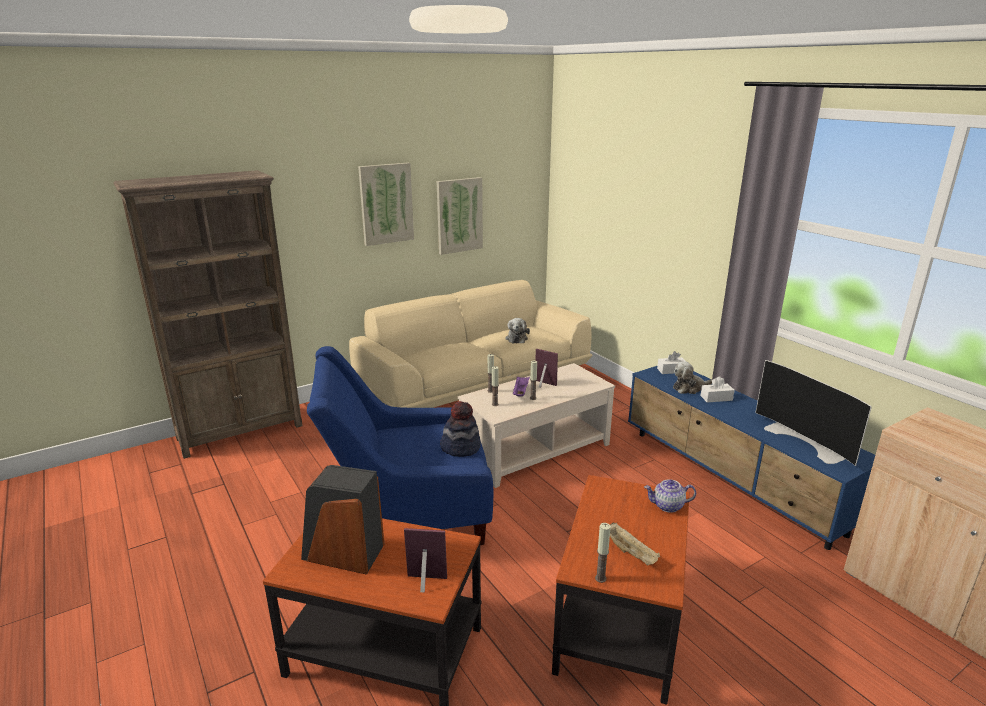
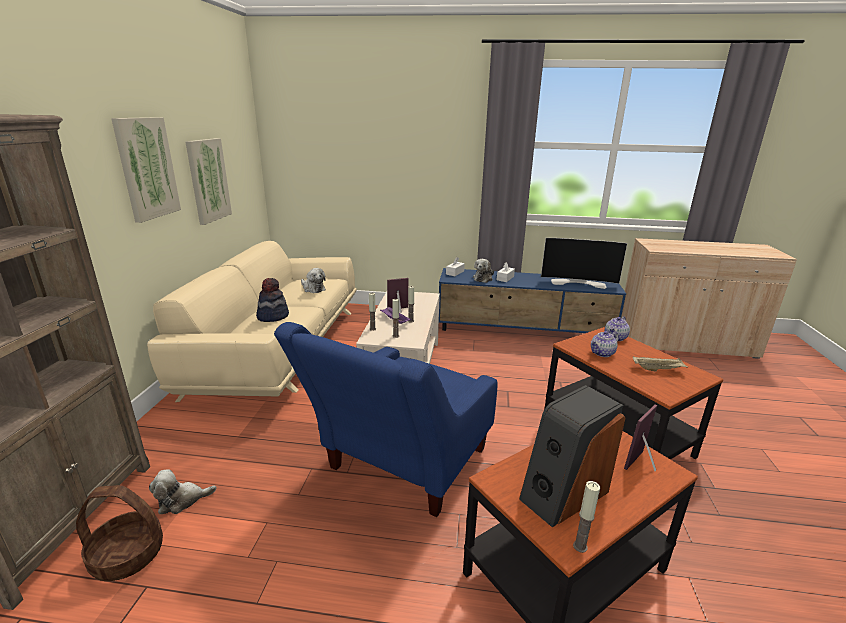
camera: 50 degrees left, 0 degrees up
hat [440,401,481,457] -> hat moved to [256,278,289,322]
candle [595,523,611,583] -> candle moved to [573,481,600,553]
none -> basket [76,485,163,581]
none -> plush toy [149,469,217,514]
none -> teapot [591,331,619,357]

